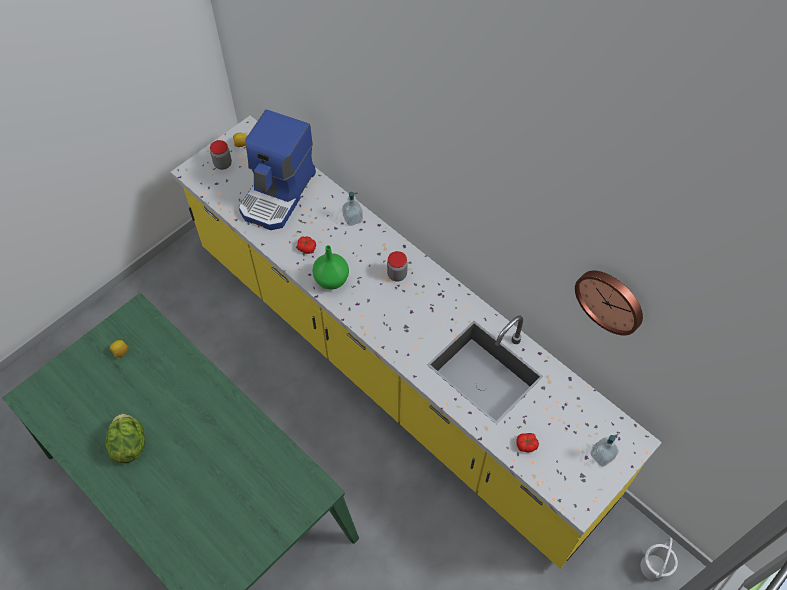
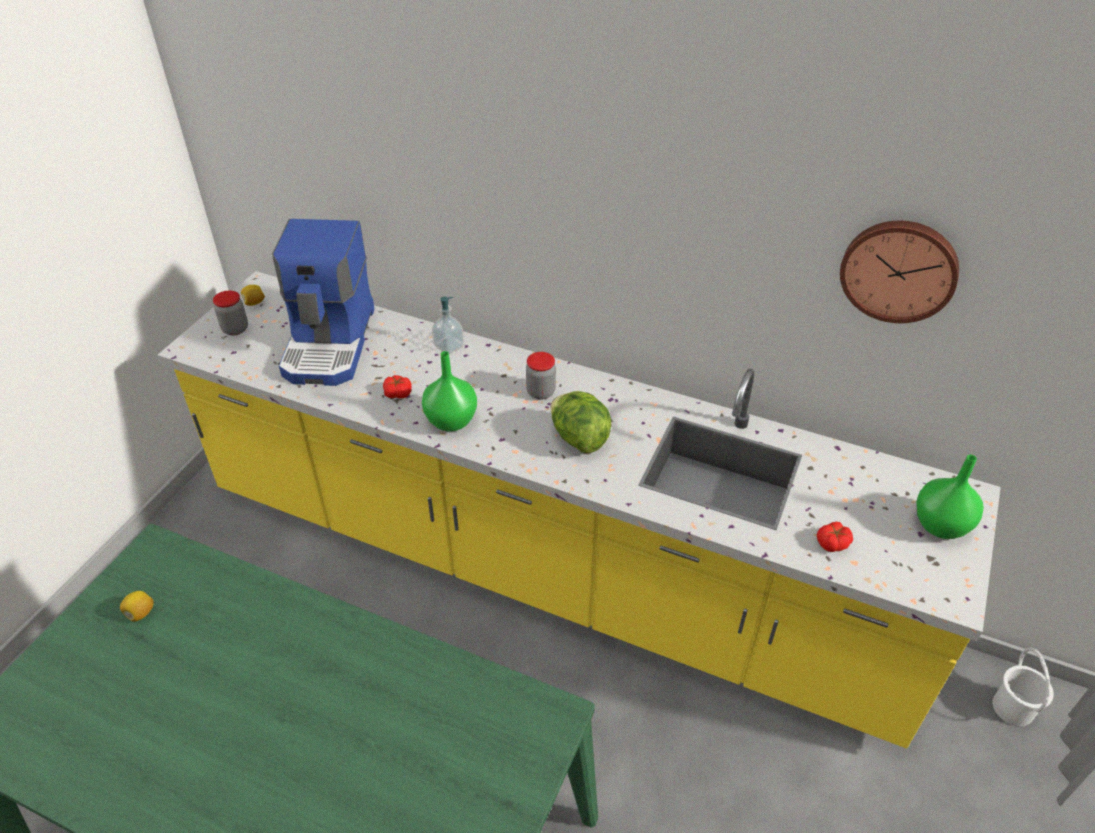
camera: 20 degrees left, 15 degrees down
lettuce [105,414,145,463] -> lettuce moved to [550,391,612,453]
soap dispenser [590,434,619,467] -> green vase [916,455,984,539]

